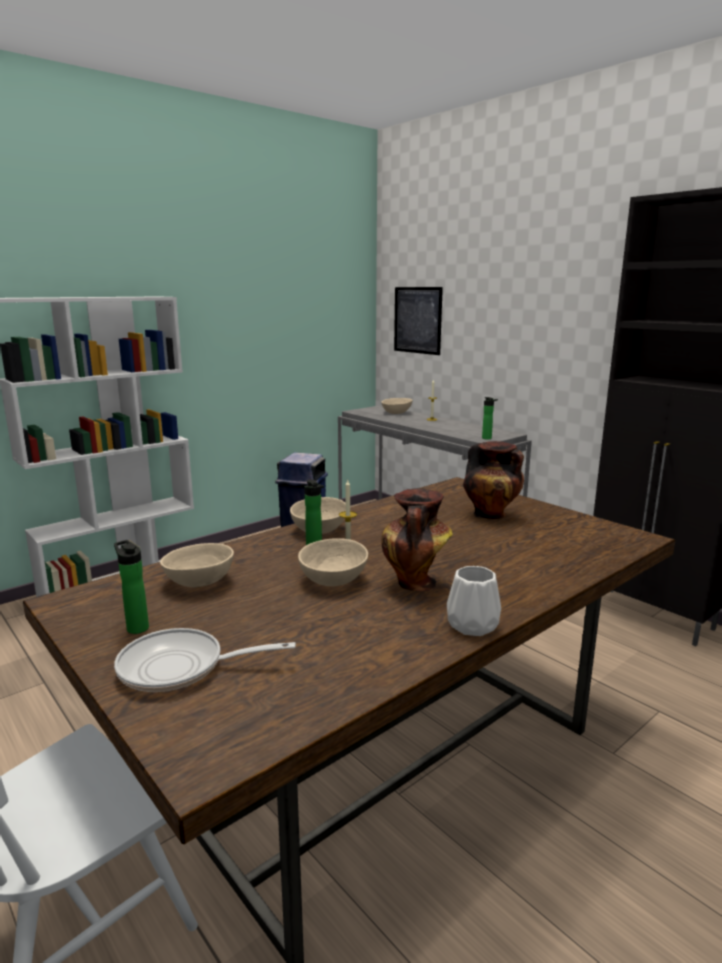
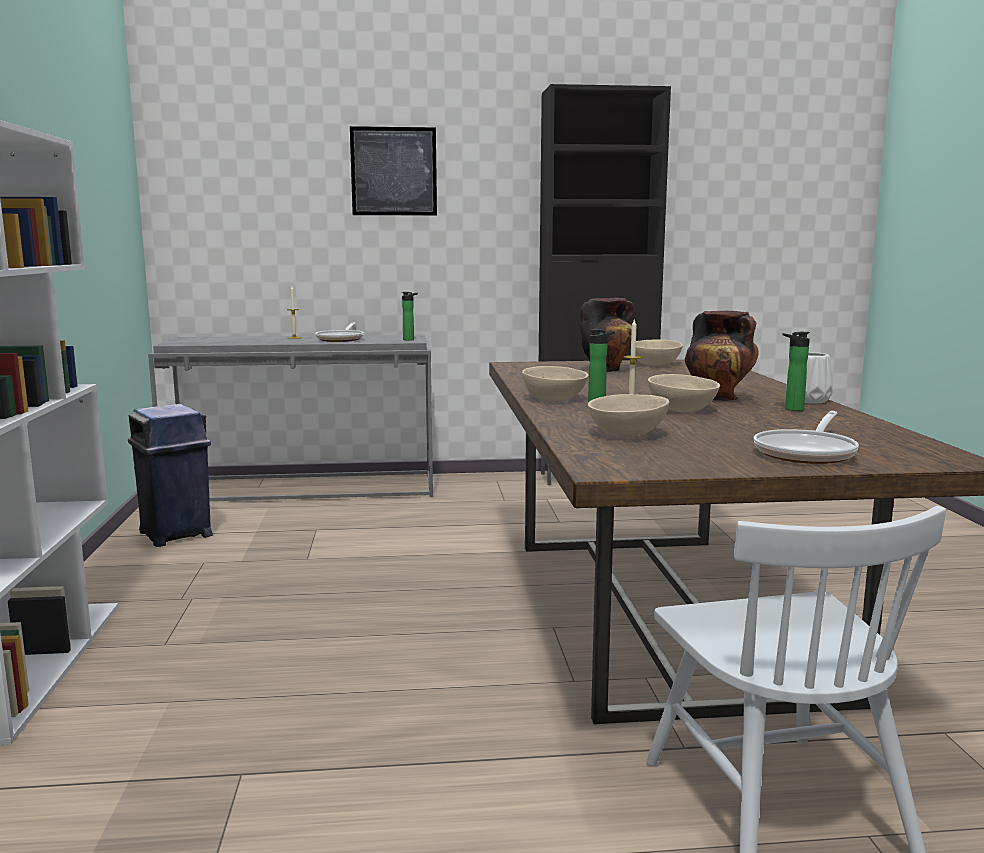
camera: 55 degrees left, 5 degrees down
bottle [114,540,149,634] -> bottle moved to [782,332,810,411]
beige bowl [381,398,412,414] -> beige bowl moved to [635,339,683,366]
picture [394,287,443,355] -> picture moved to [350,126,437,215]
none -> frying pan [315,323,364,342]

